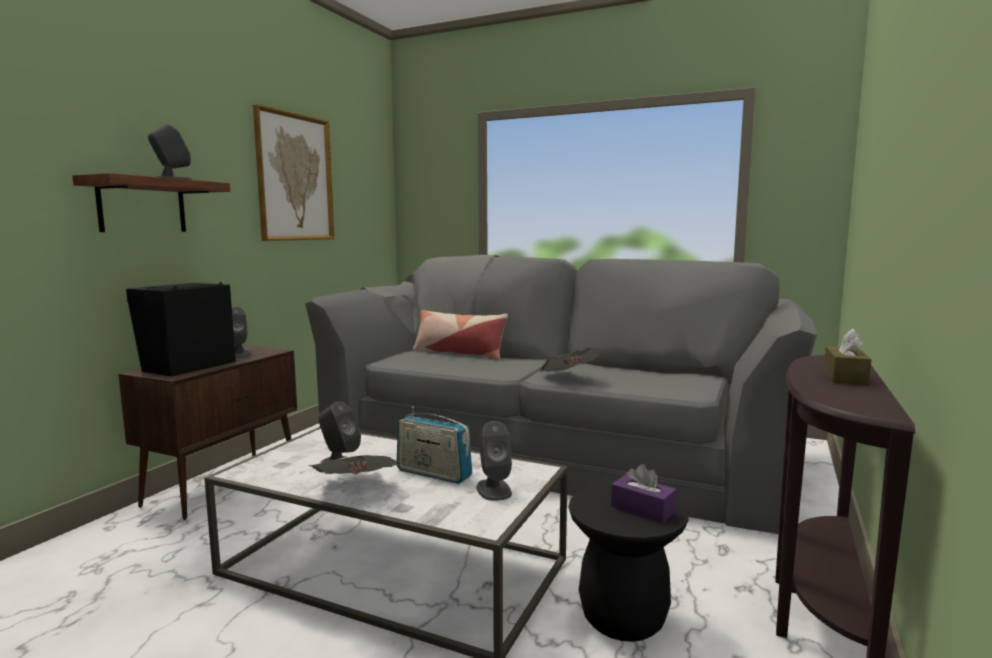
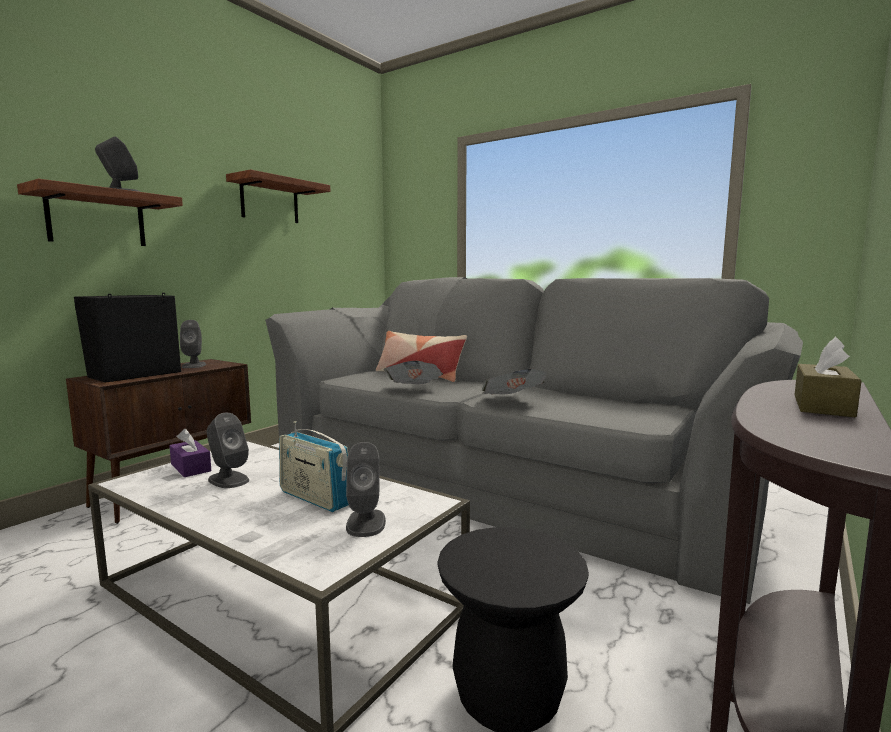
camera: 10 degrees right, 0 degrees up
picture [253,104,334,241] -> shelf [226,169,330,223]
newspaper [309,455,400,474] -> newspaper moved to [384,361,443,384]
purple tissue box [611,464,677,523] -> purple tissue box moved to [169,429,211,477]

